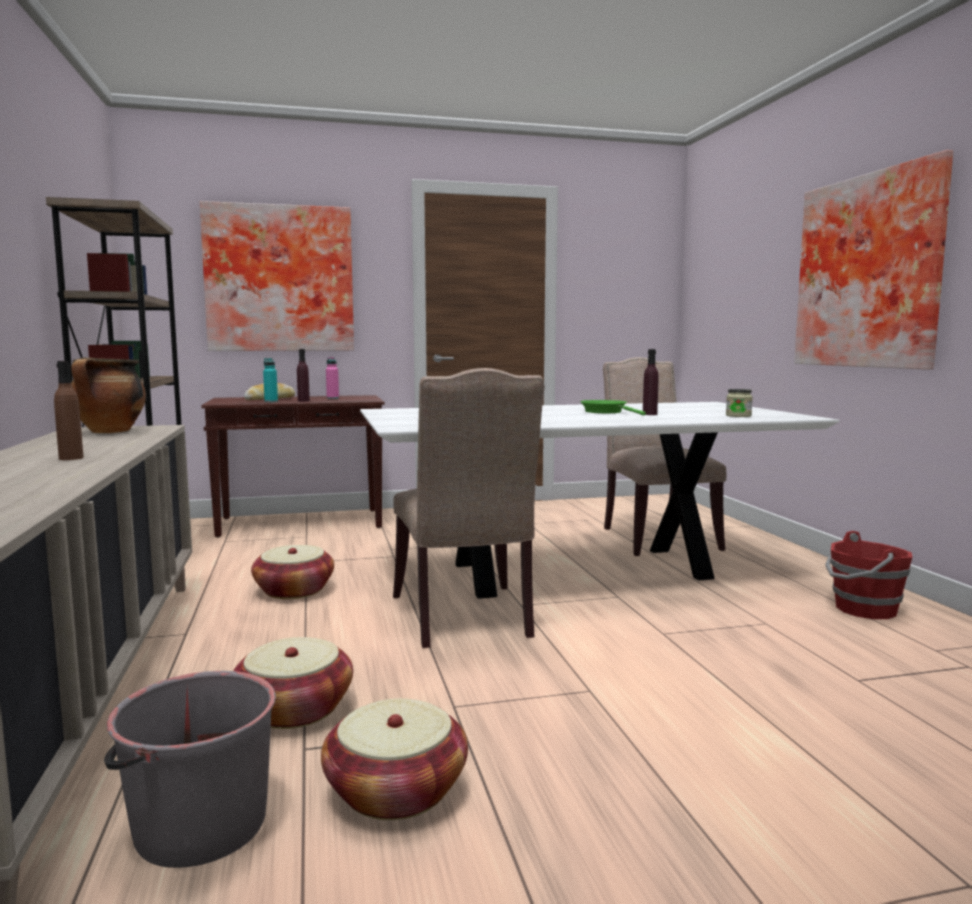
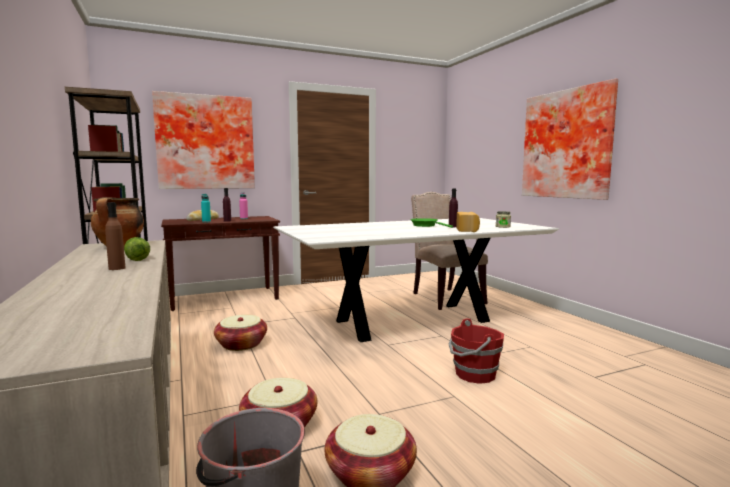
camera: 10 degrees left, 0 degrees up
beige chair [393,368,545,648] -> none
red bucket [825,531,912,619] -> red bucket moved to [449,318,504,384]
none -> lettuce [124,237,150,261]
none -> bread [456,212,480,232]

